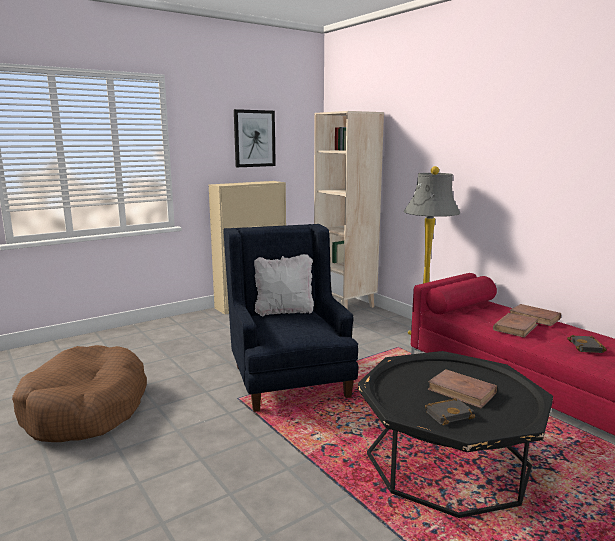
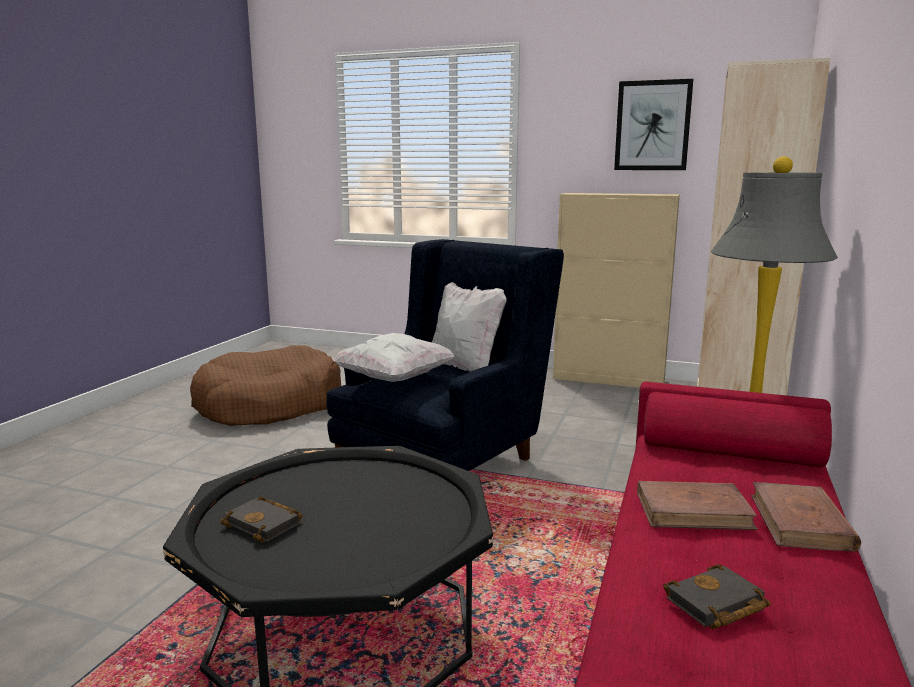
camera: 55 degrees right, 0 degrees up
brown book [428,369,497,408] -> none
none -> white pillow [333,333,454,382]

